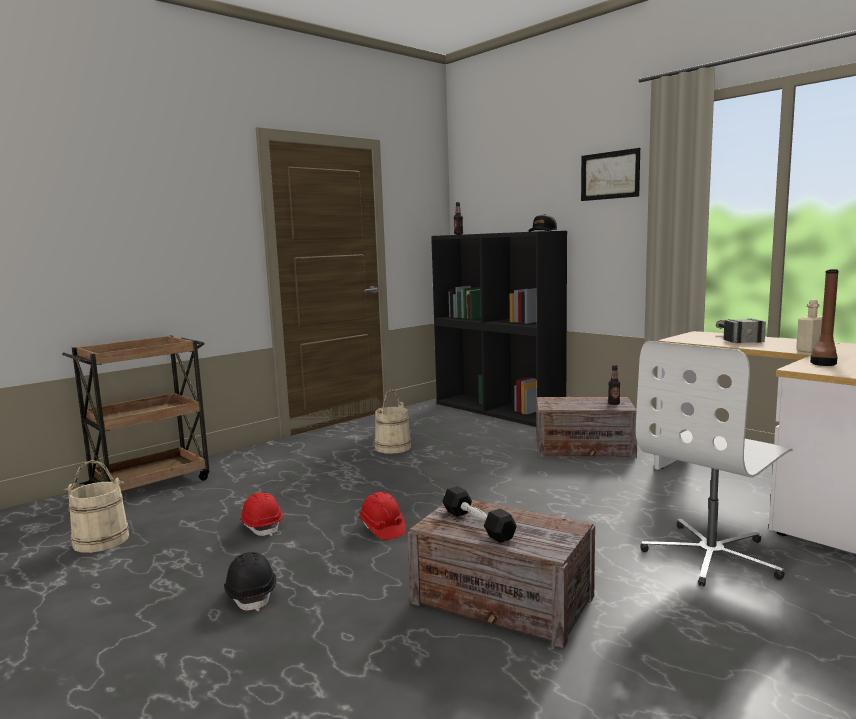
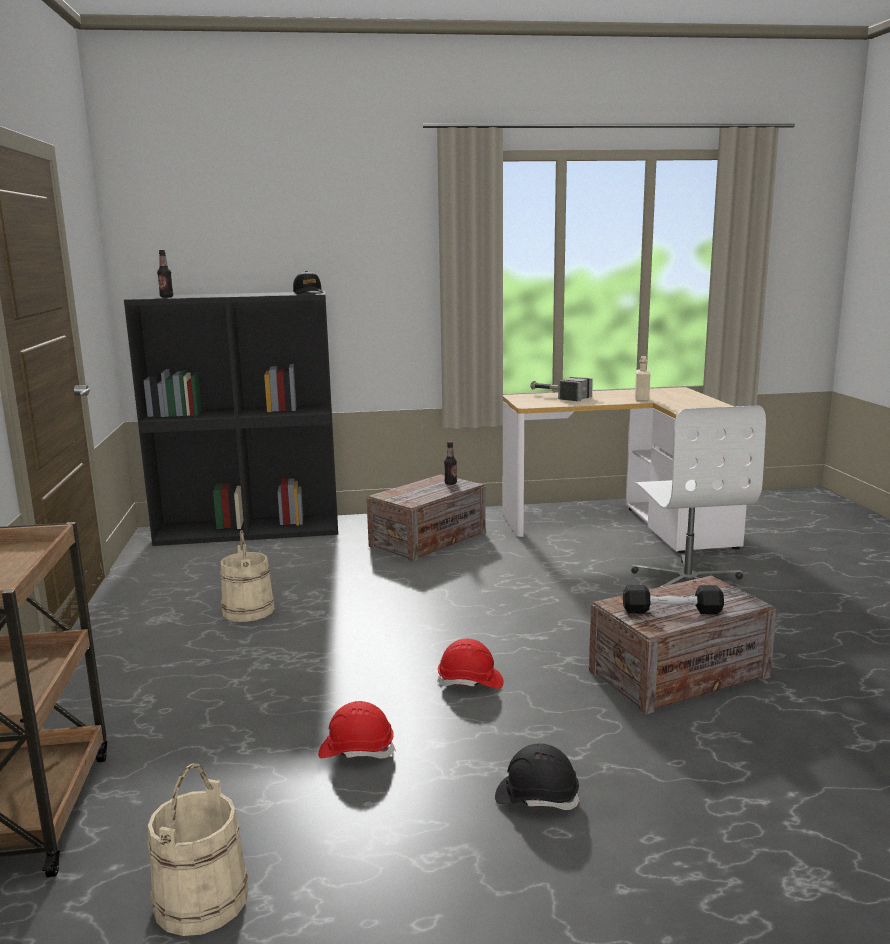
camera: 55 degrees left, 5 degrees up
picture [581,148,640,201] -> none
brown boot [810,269,839,366] -> none

